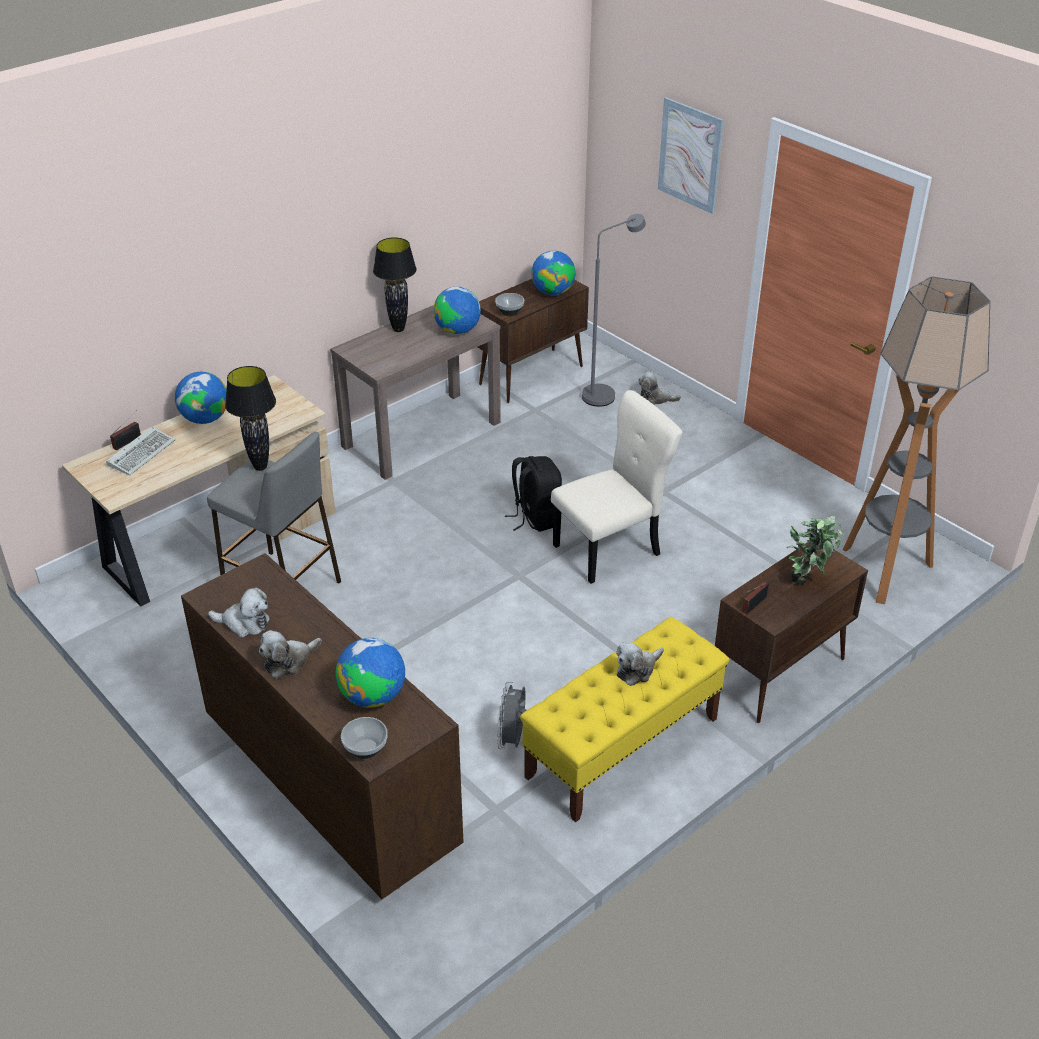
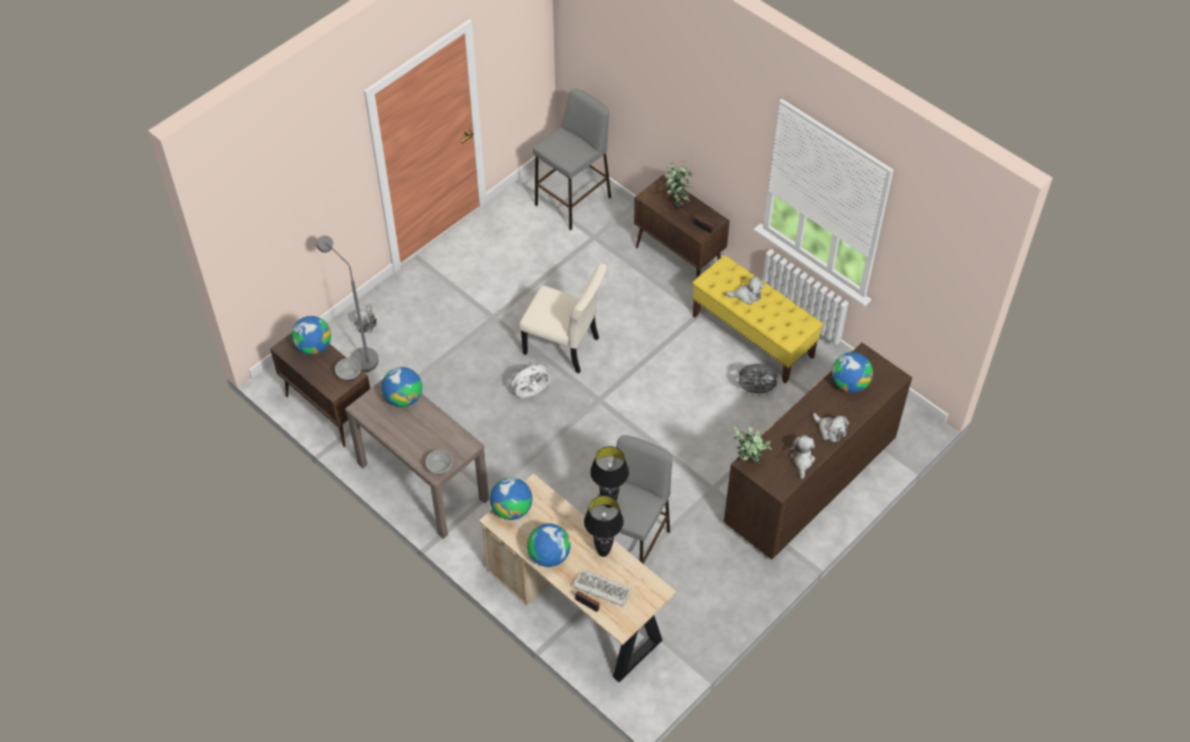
camera: 95 degrees left, 15 degrees up
bowl [341,717,388,759] -> bowl moved to [425,450,452,474]
black table lamp [373,237,417,332] -> black table lamp moved to [584,495,624,557]
black backpack [505,456,562,532] -> white fan [509,362,550,398]
beige chair [551,390,682,584] -> beige chair turned 150 degrees clockwise [519,263,607,373]
plush toy [616,642,664,686] -> plush toy turned 45 degrees counterclockwise [726,276,765,305]
picture [658,97,724,214] -> none
floor lamp [843,276,990,604] -> grey stool [533,88,611,230]
none -> globe [490,477,532,520]
none -> potted plant [733,426,772,463]

